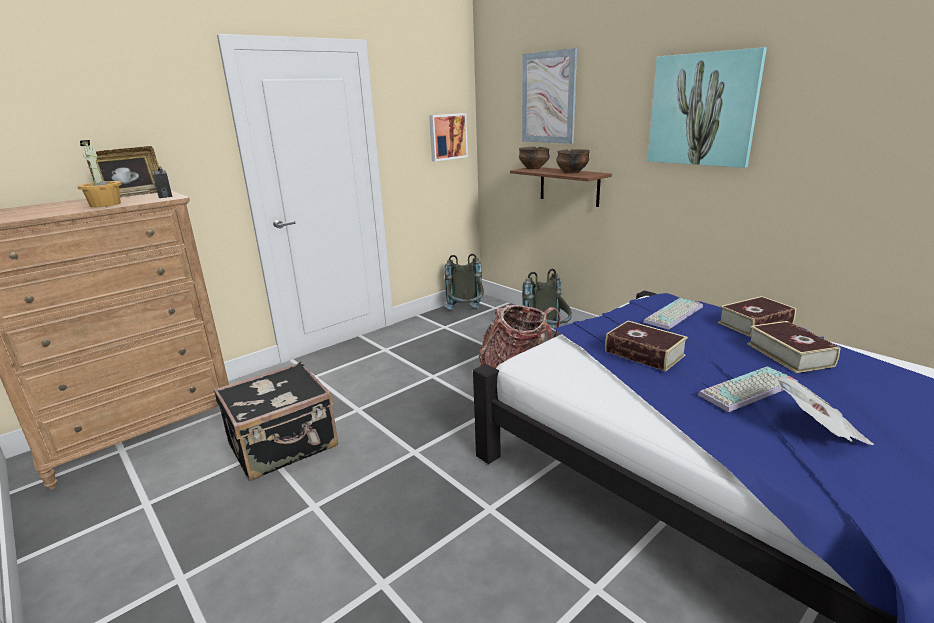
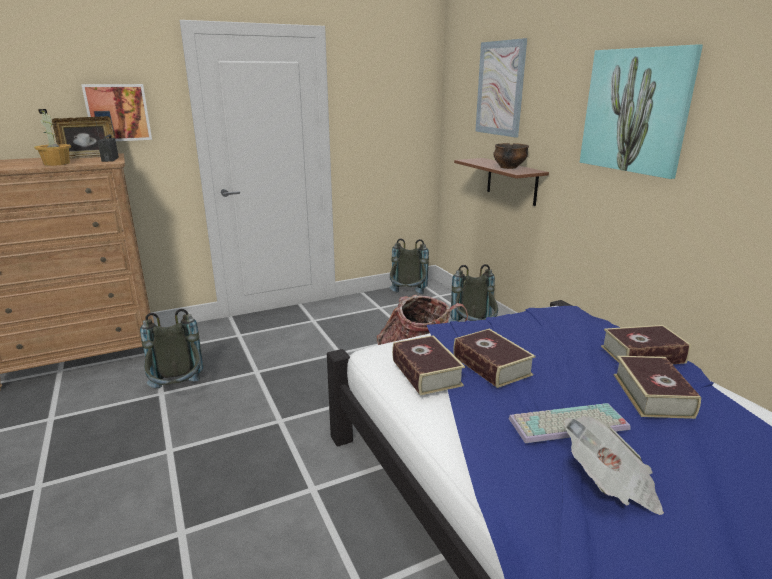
camera: 15 degrees right, 0 degrees up
black suitcase [213,361,338,481] -> grey backpack [140,309,203,388]
picture [429,113,468,161] -> picture moved to [81,84,152,141]
bowl [519,147,550,169] -> none
keyboard [643,298,703,330] -> none
none -> book [392,335,465,396]

